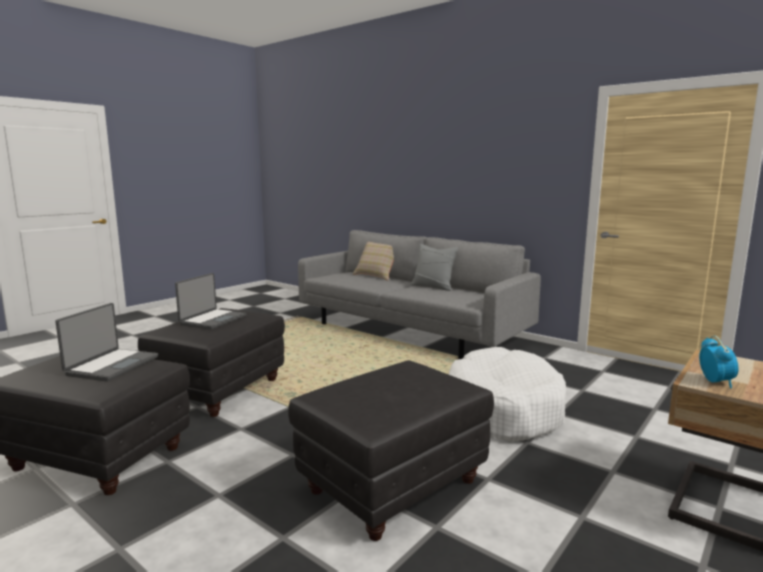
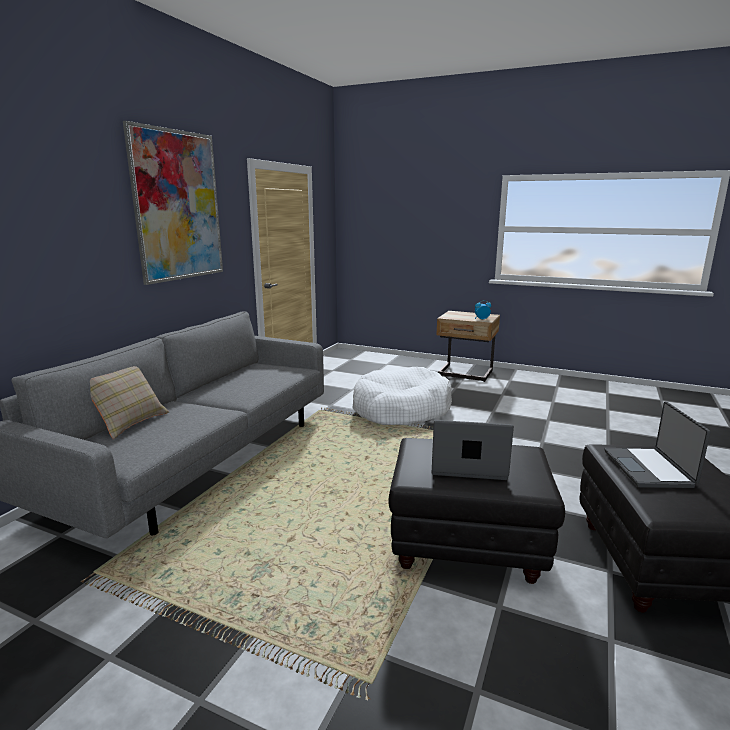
camera: 105 degrees left, 5 degrees up
laptop [55,303,158,382] -> laptop turned 90 degrees counterclockwise [605,402,710,488]
black ottoman [288,360,494,541] -> none
grey pillow [411,244,458,291] -> none
none -> picture [123,121,223,285]

